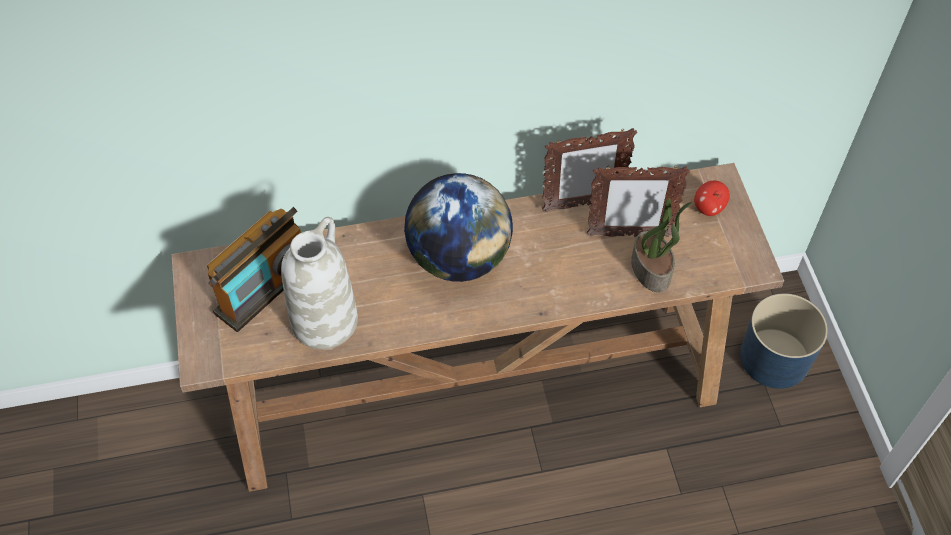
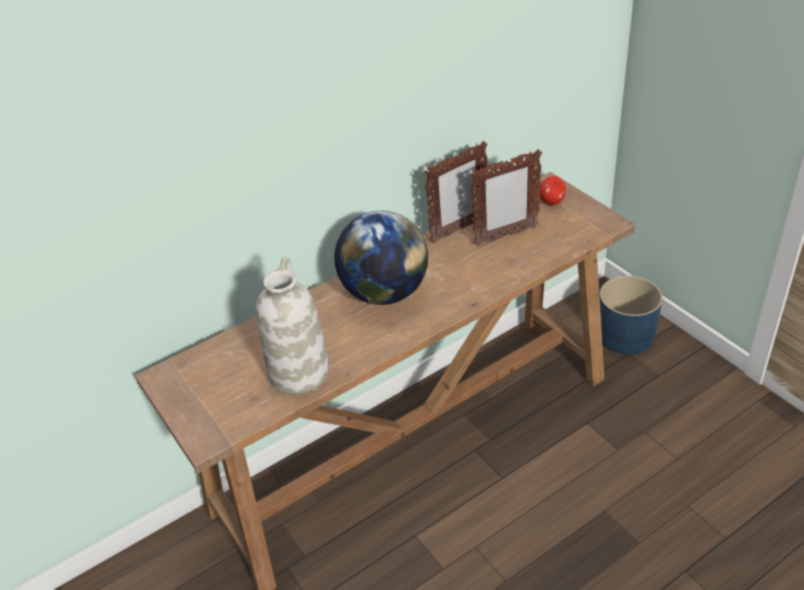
camera: 20 degrees left, 15 degrees down
radio [207,207,301,332] -> none
potted plant [631,199,692,292] -> none

